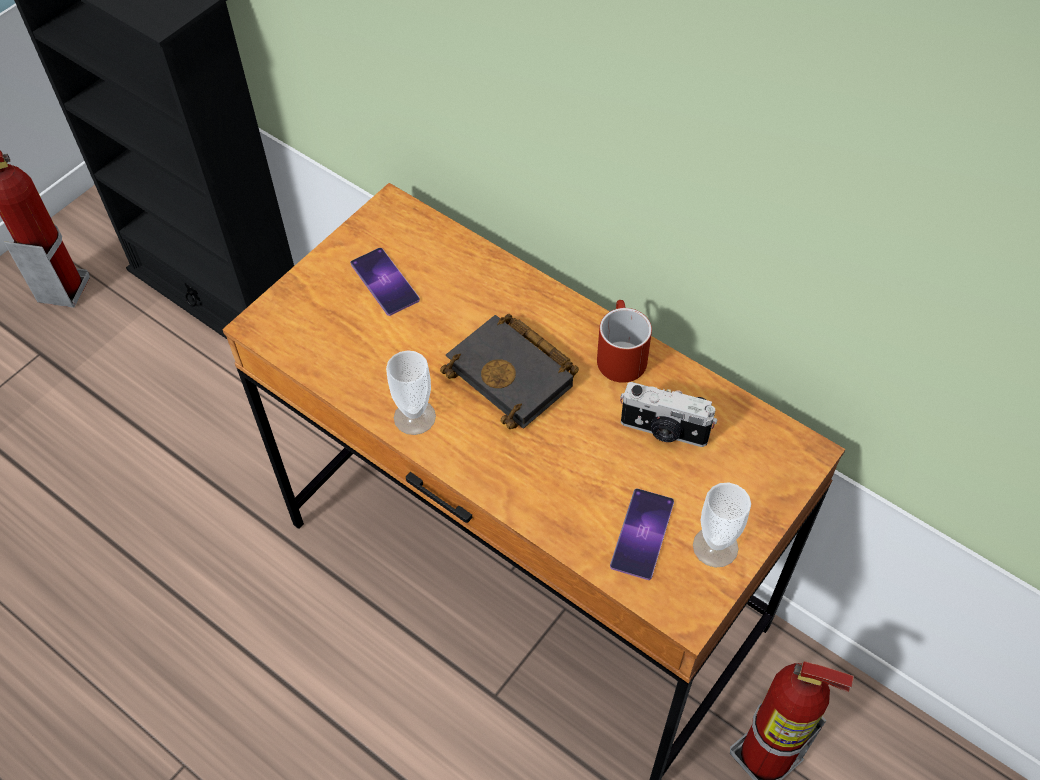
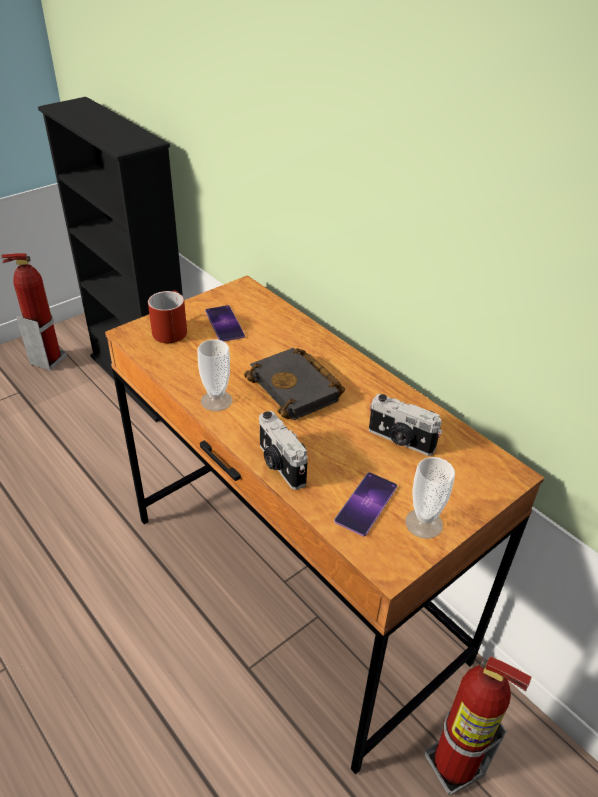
camera: 10 degrees right, 15 degrees down
red mug [597,300,652,383] -> red mug moved to [148,291,187,343]
none -> camera [259,411,308,490]

